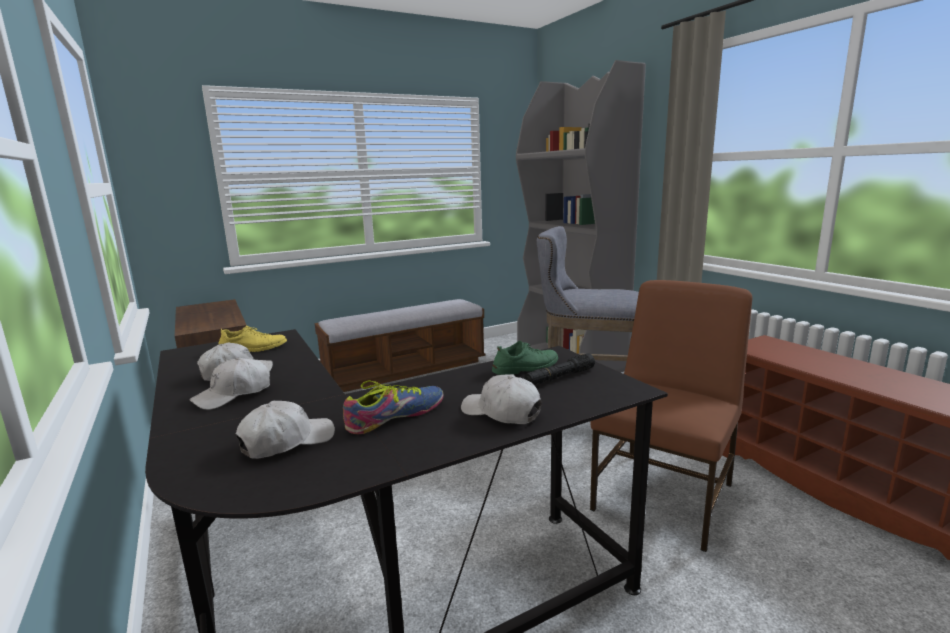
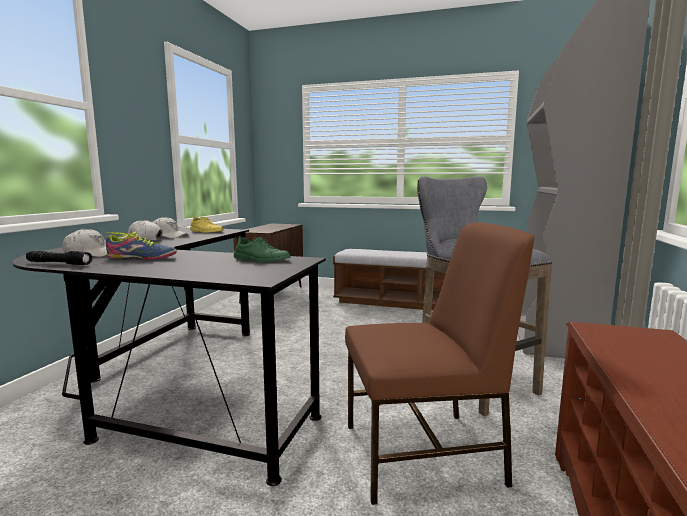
camera: 45 degrees right, 5 degrees down
white cap [461,374,542,424] -> none
black flashlight [524,353,595,385] -> black flashlight moved to [26,251,92,265]

